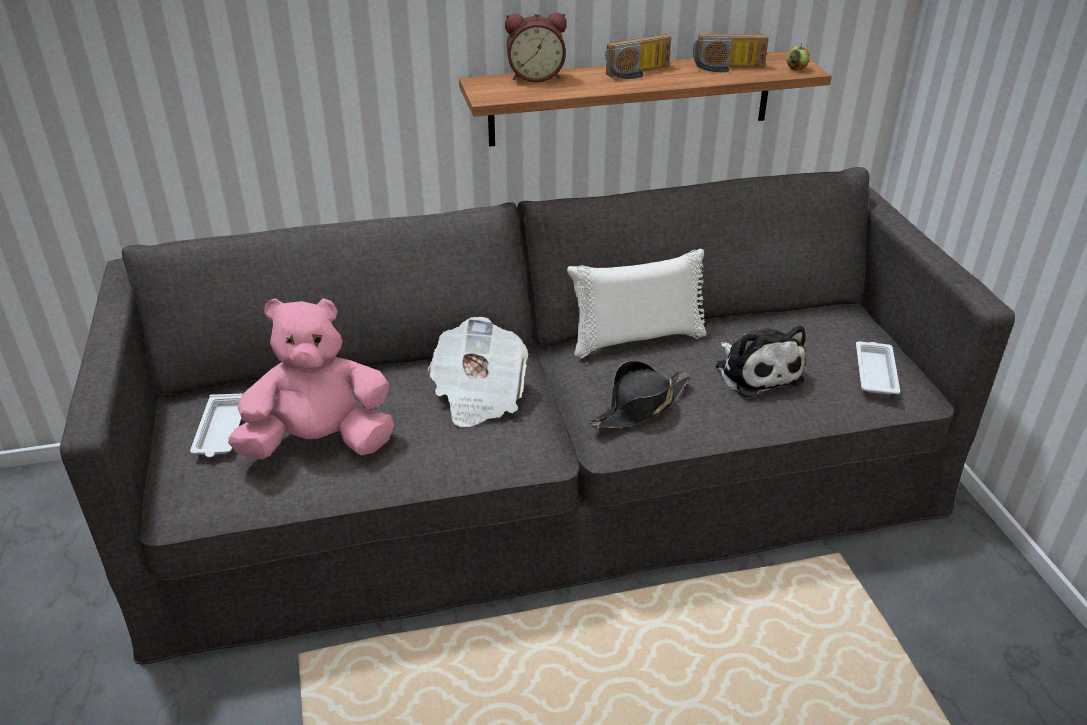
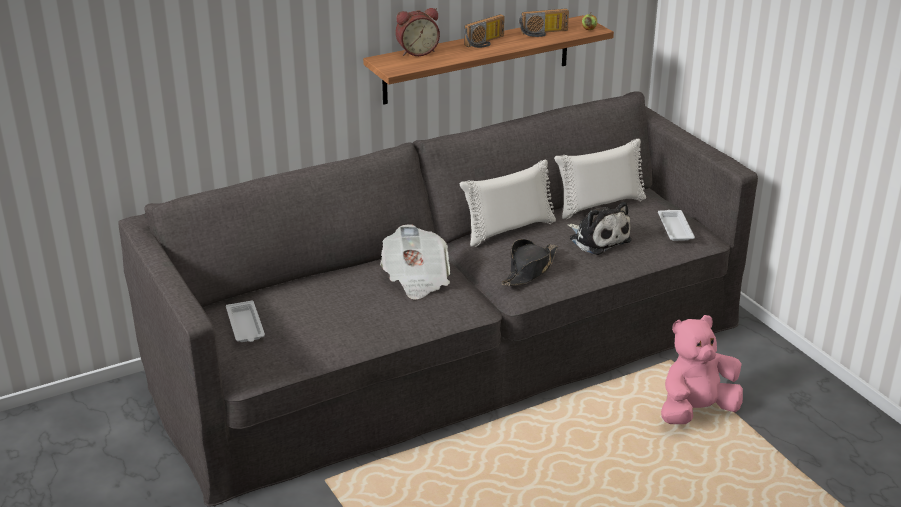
camera: 15 degrees left, 5 degrees down
pink plush toy [228,298,395,460] -> pink plush toy moved to [661,315,743,424]
none -> white pillow [554,138,646,219]

